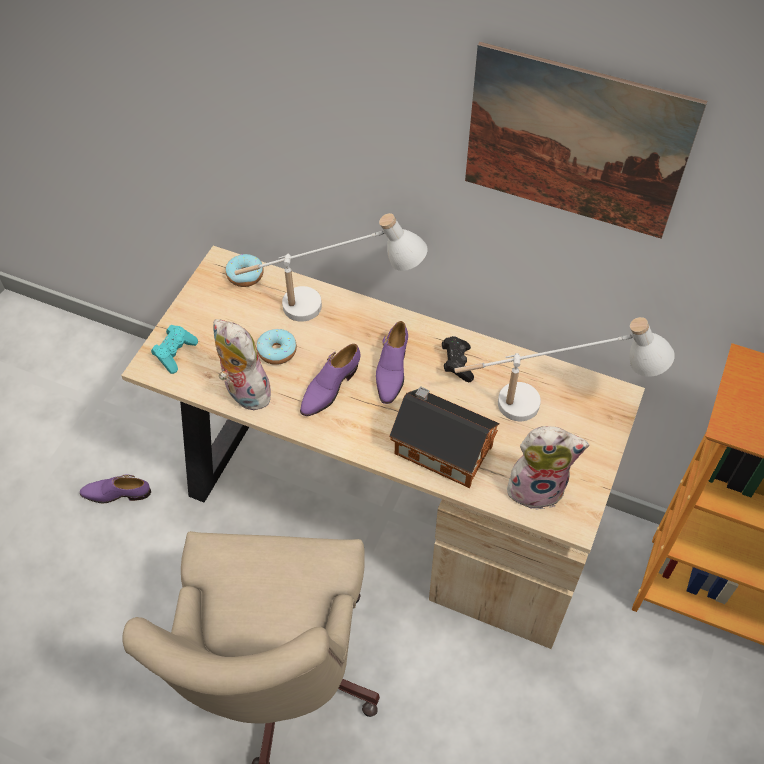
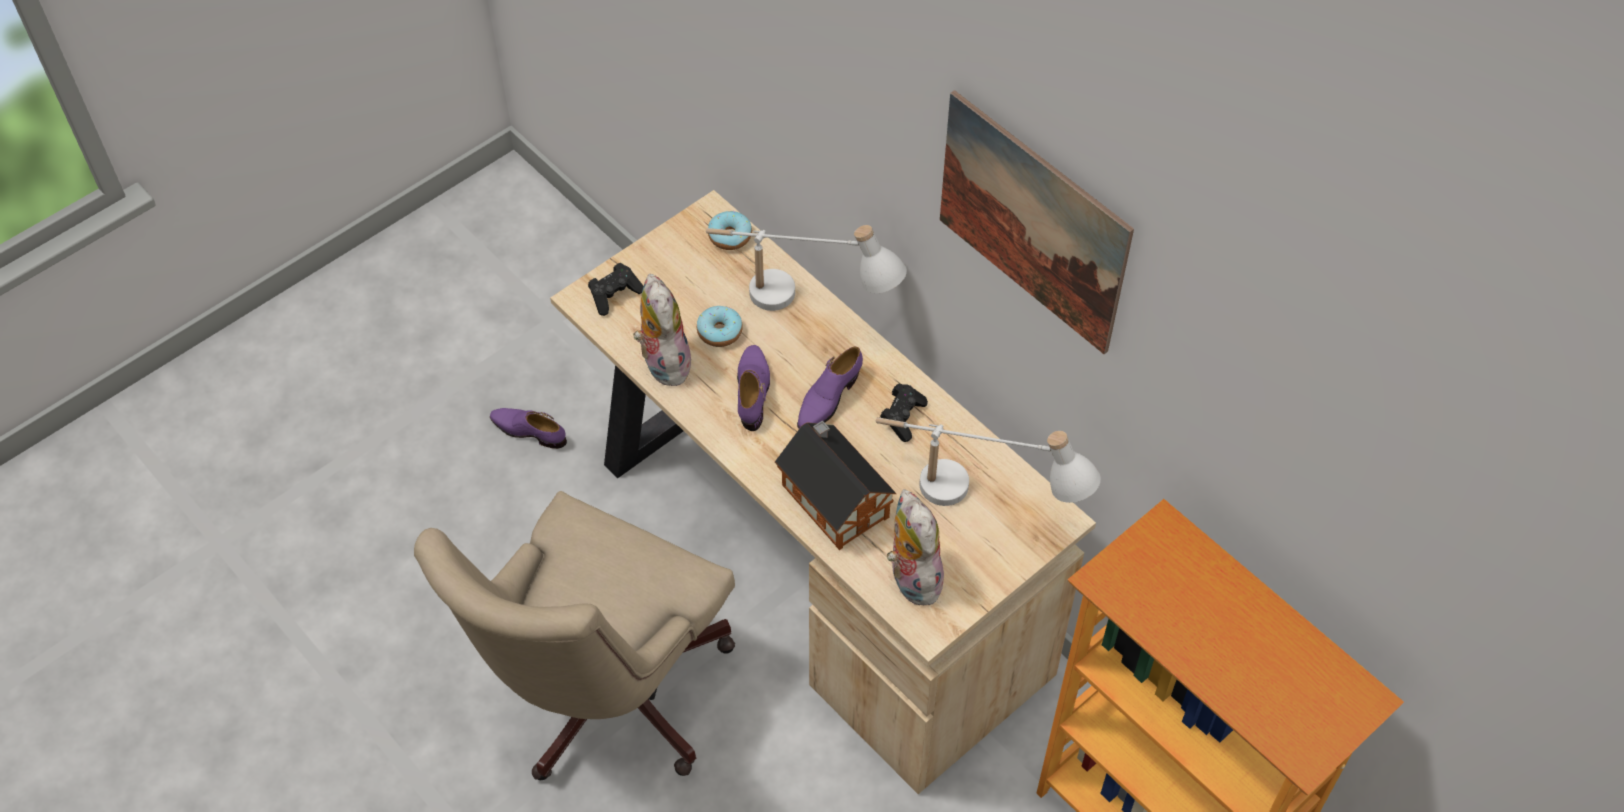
camera: 25 degrees right, 0 degrees up
turquoise game controller [151,325,198,374] -> black game controller [588,263,644,316]
purple shoe [300,344,361,416] -> purple shoe turned 120 degrees clockwise [737,345,770,431]
plush toy [506,426,589,510] -> plush toy turned 135 degrees counterclockwise [887,489,944,605]

